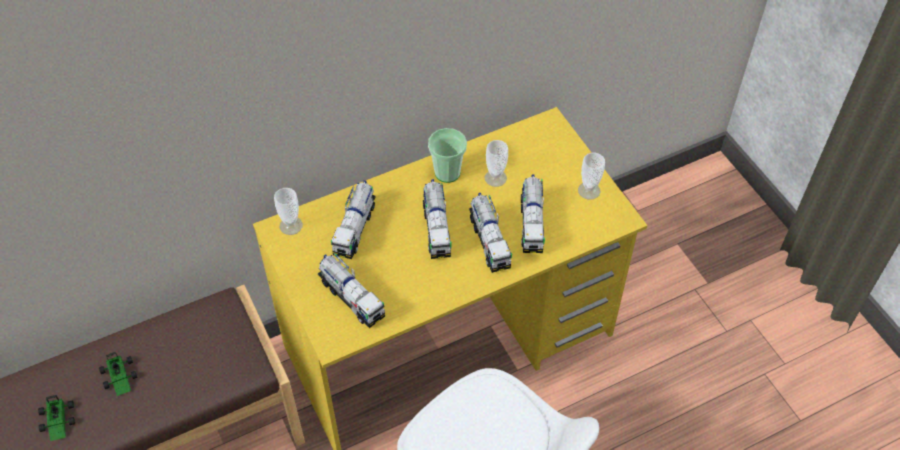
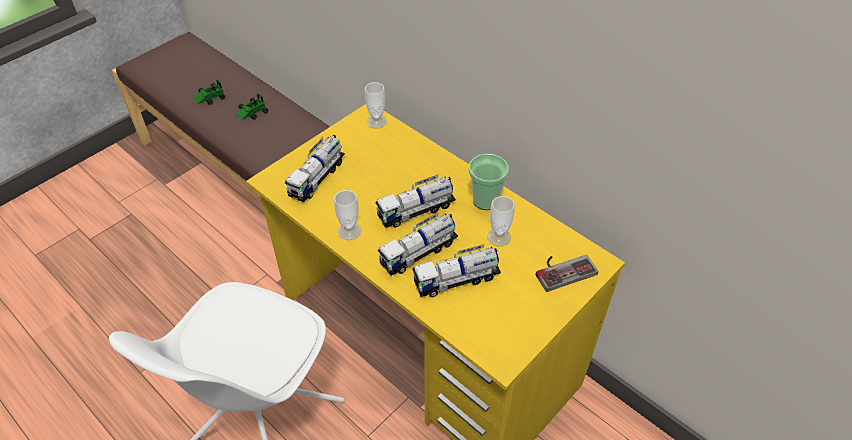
camera: 70 degrees right, 5 degrees down
toy truck [331,180,376,259] -> none
cup [578,153,605,200] -> cup moved to [334,190,361,240]
none -> game controller [536,255,598,292]

